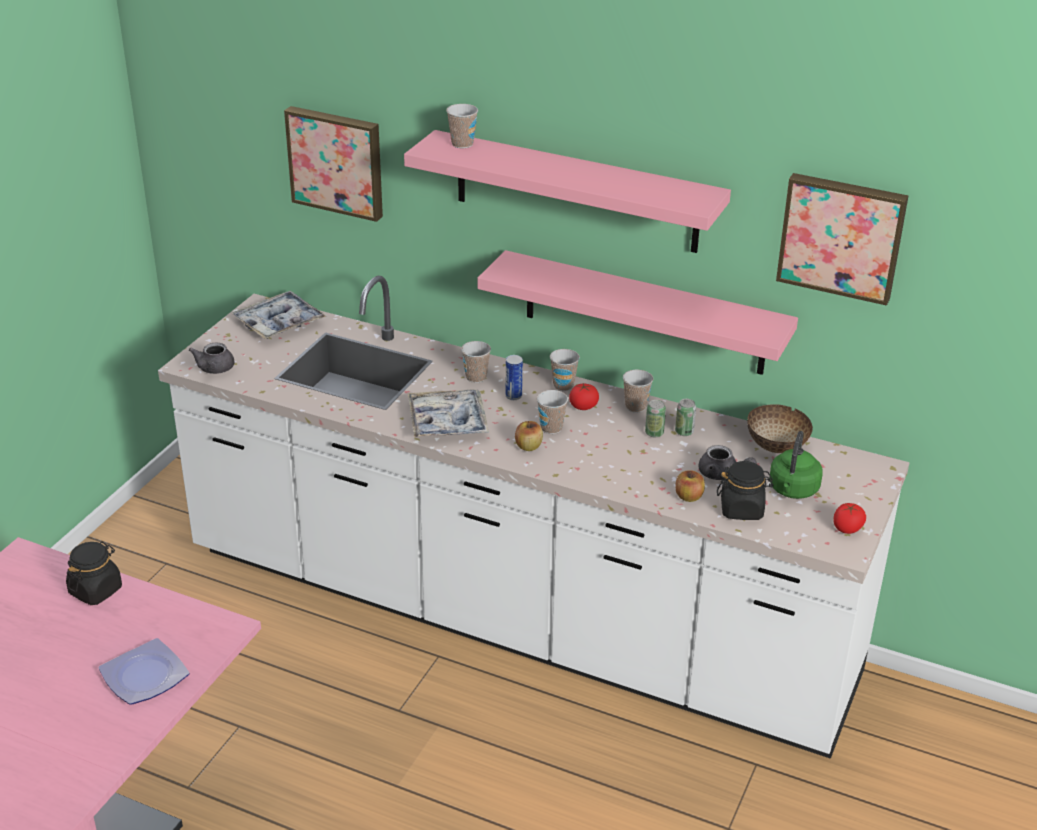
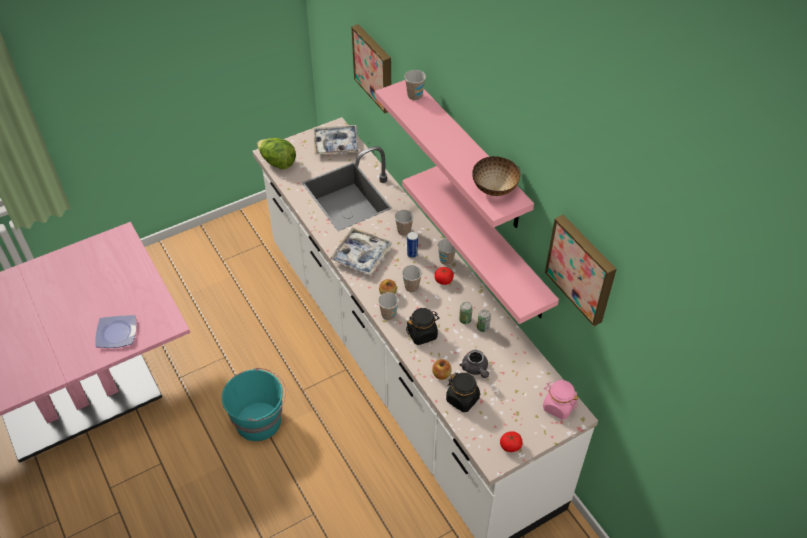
camera: 35 degrees right, 15 degrees up
black jar [66,542,122,605] -> black jar moved to [406,308,440,345]
grey teapot [189,343,235,374] -> lettuce [257,138,296,169]
cup [623,369,653,413] -> cup moved to [378,292,399,320]
bowl [747,404,813,453] -> bowl moved to [472,156,521,196]
green kettle [769,431,823,499] -> none
none -> turquoise bucket [222,368,286,441]
none -> pink jar [543,380,579,420]

